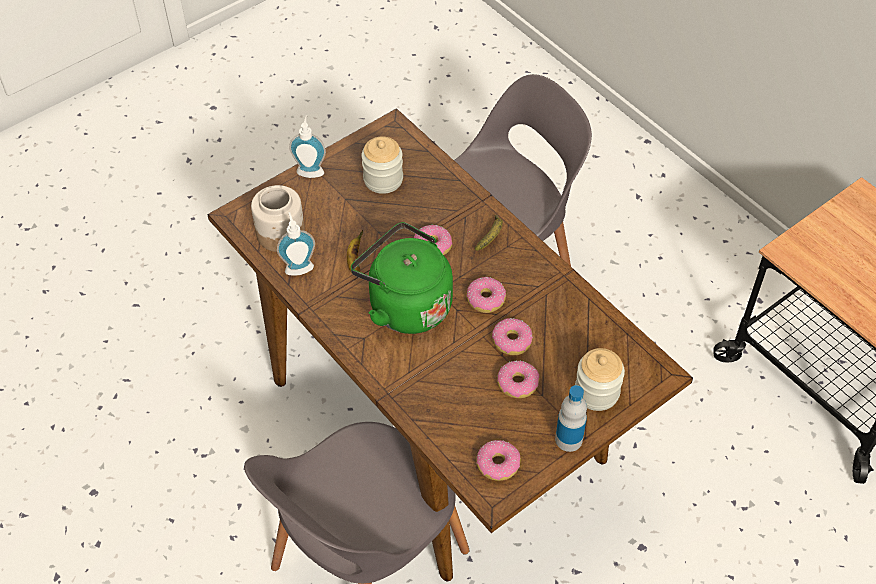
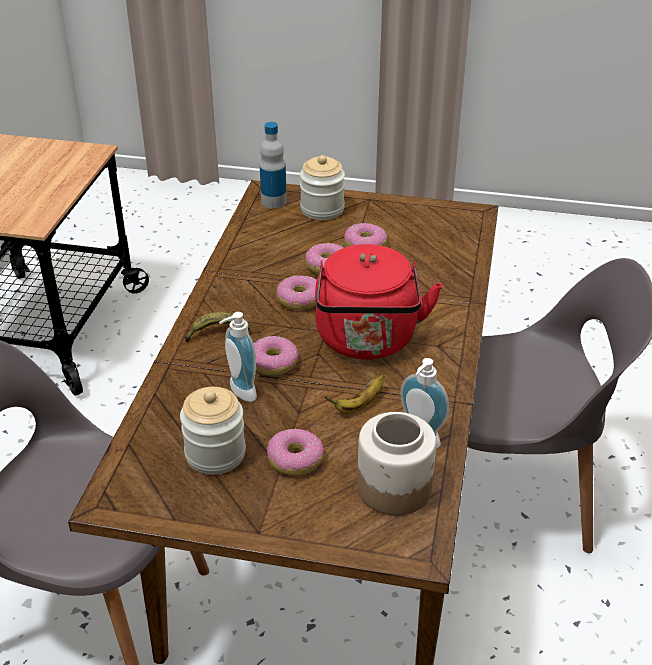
camera: 130 degrees left, 15 degrees down
soap dispenser [289,115,326,178] -> soap dispenser moved to [219,312,257,402]
green kettle [351,222,453,334] -> red kettle [315,244,443,360]
donut [477,440,521,481] -> donut moved to [267,428,324,476]
bottle [555,385,587,452] -> bottle moved to [260,122,287,208]

